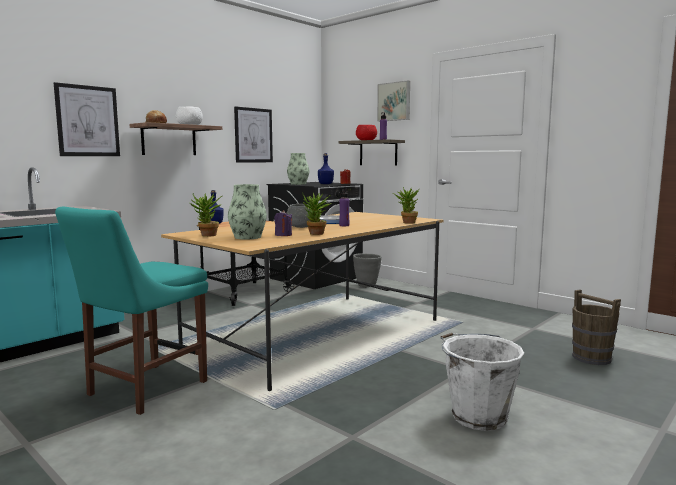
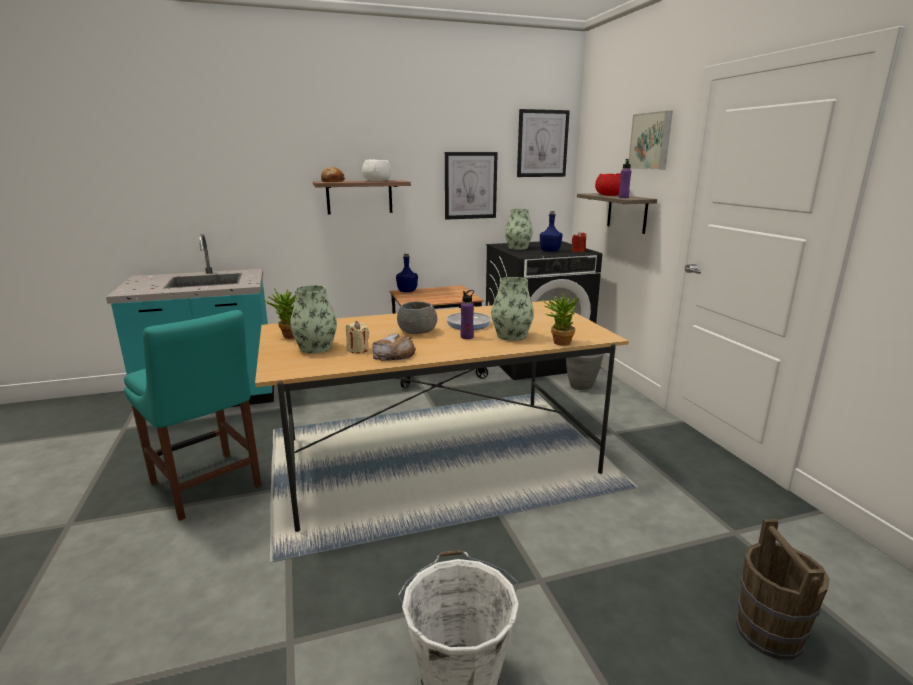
camera: 30 degrees right, 10 degrees up
picture [54,82,120,156] -> picture moved to [517,109,570,177]
turquoise chair [55,207,208,415] -> turquoise chair turned 105 degrees counterclockwise [124,310,262,521]
purple candle [274,210,292,236] -> beige candle [346,321,369,353]
potted plant [302,192,332,235] -> bread [372,333,416,361]
none -> vase [491,277,534,341]

